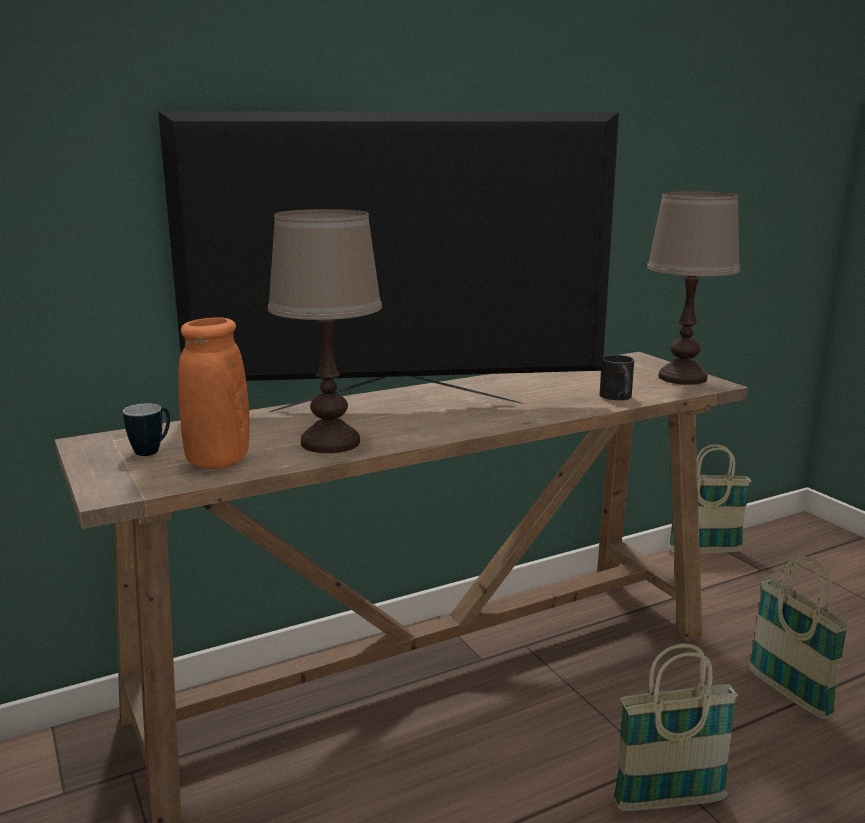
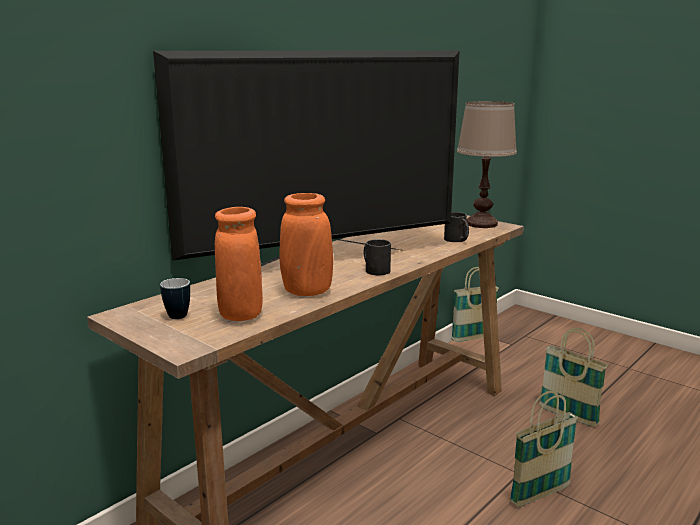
camera: 20 degrees left, 0 degrees up
brown table lamp [268,209,382,453] -> orange vase [280,193,333,296]
none -> black mug [364,239,391,275]

